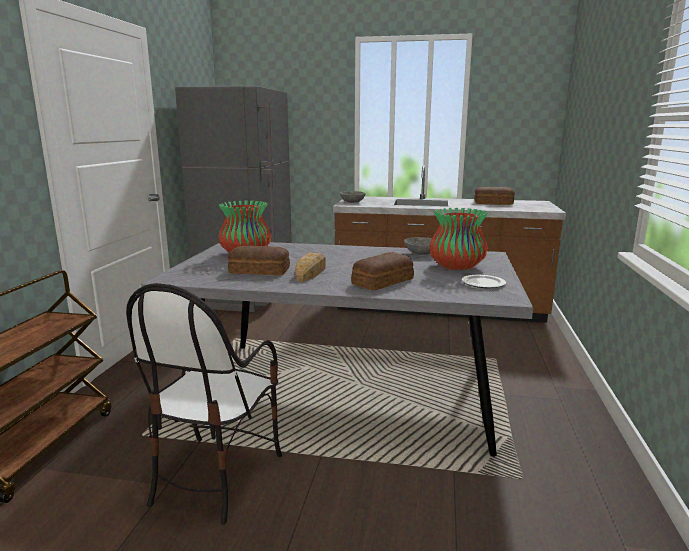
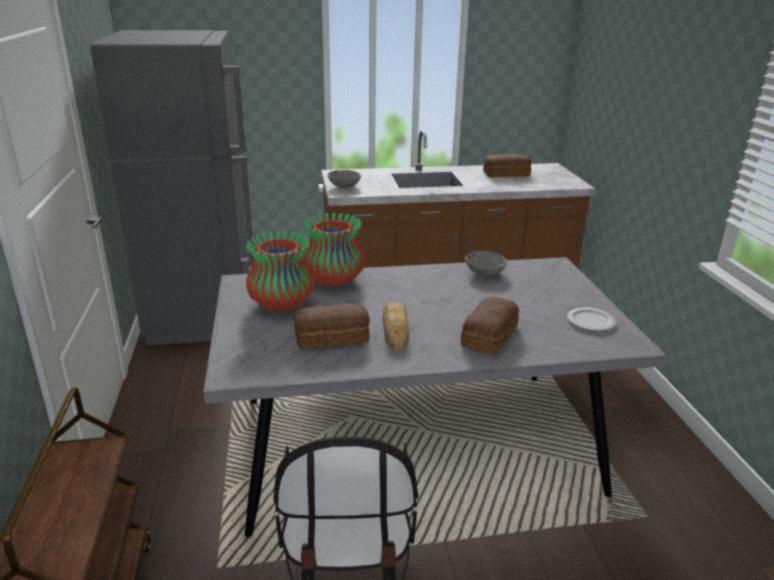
camera: 20 degrees left, 10 degrees up
vase [429,208,488,270] -> vase moved to [303,213,365,286]

